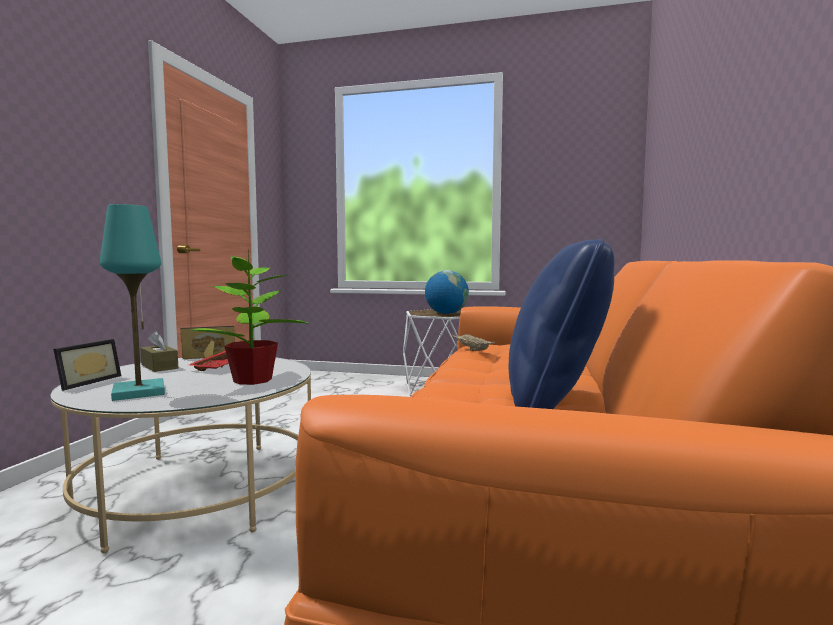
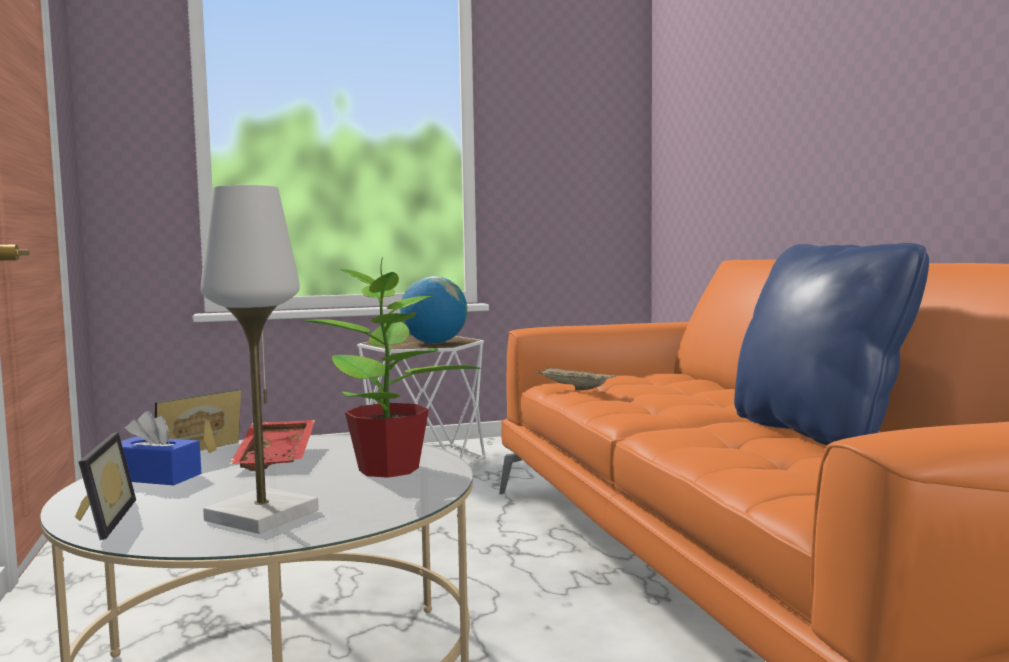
camera: 30 degrees left, 0 degrees up
turquoise table lamp [100,204,165,401] -> white table lamp [201,185,319,534]
brown tissue box [141,331,178,372] -> blue tissue box [121,411,201,485]

